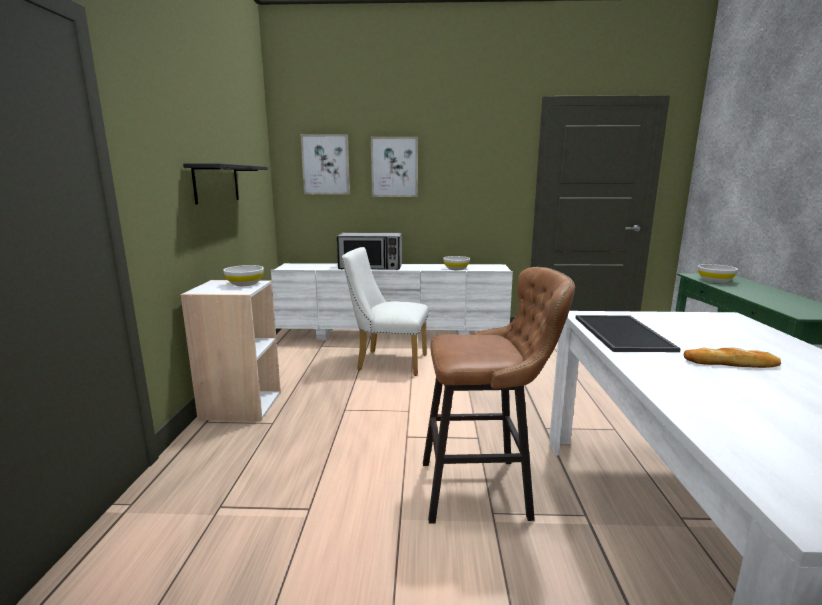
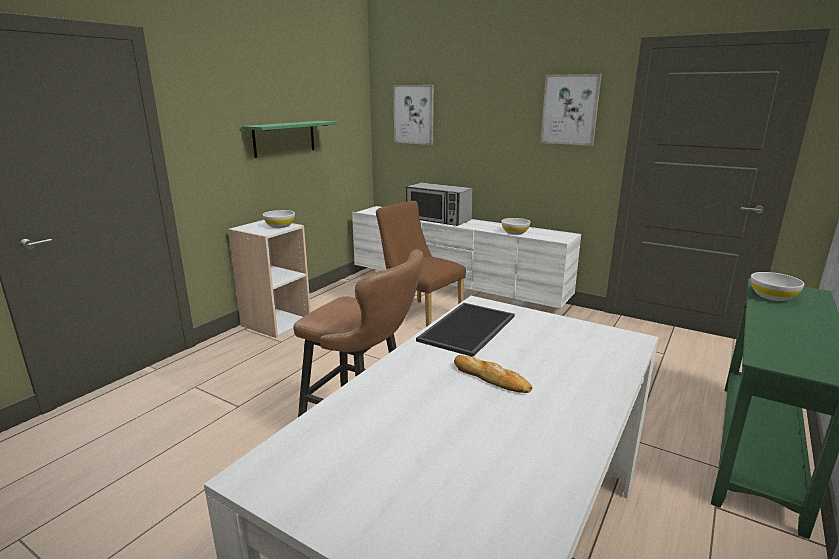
camera: 30 degrees right, 5 degrees up
black shelf [183,163,268,205] -> green shelf [242,121,338,158]
white chair [342,247,428,376] -> brown chair [376,201,466,327]
picture [371,137,418,197] -> picture moved to [540,74,602,146]

